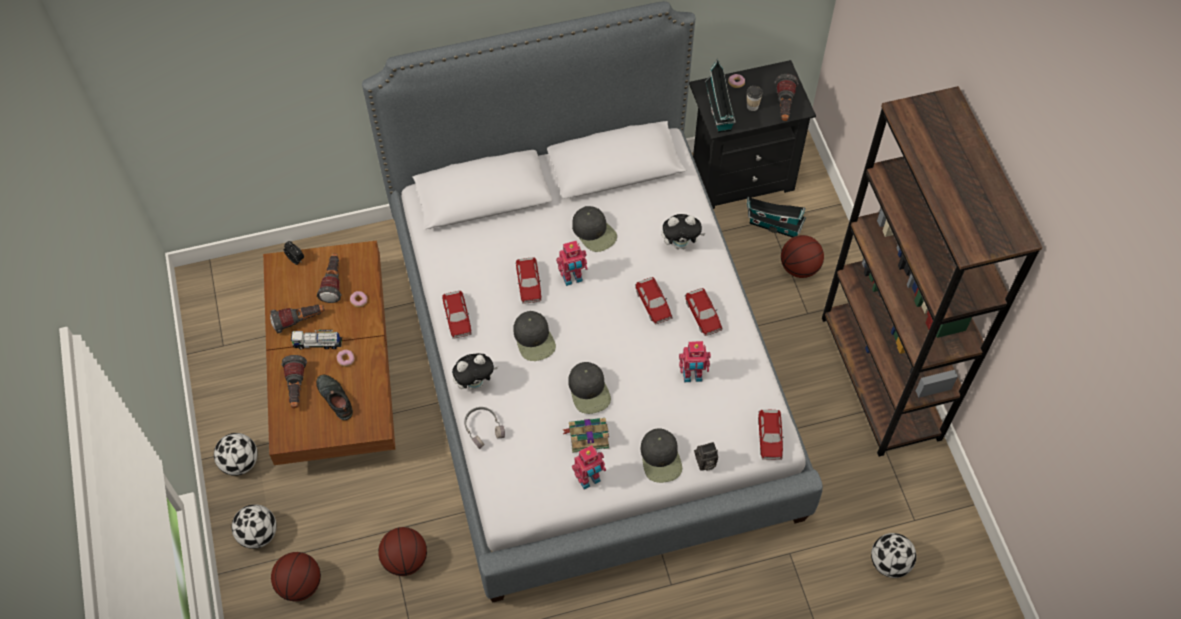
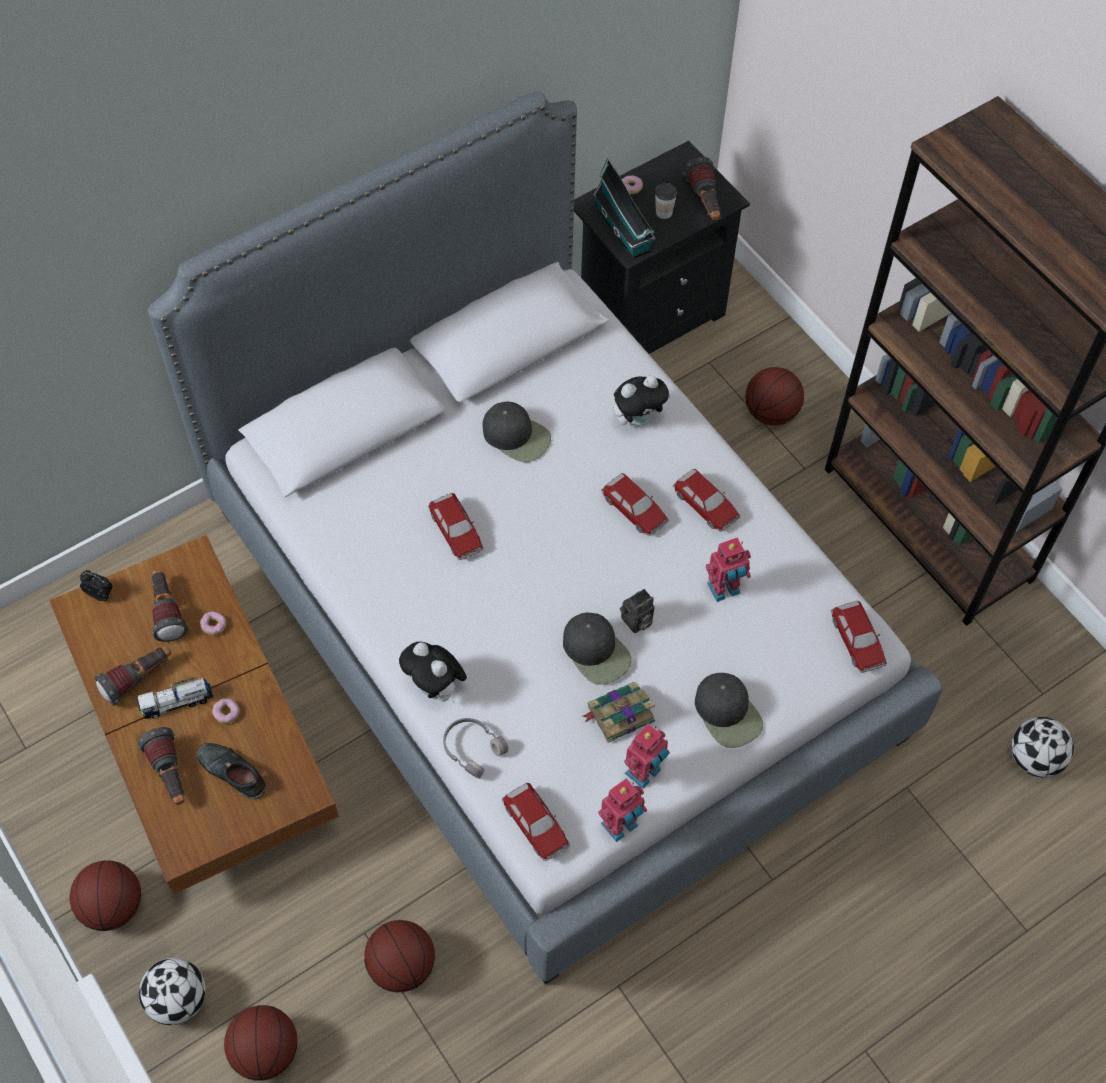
camera: 20 degrees left, 0 degrees up
football [214,433,258,476] -> basketball [70,860,141,931]
toy car [442,291,472,339] -> toy car moved to [502,783,570,861]
plush toy [452,353,498,390] -> plush toy turned 90 degrees clockwise [399,642,467,704]
black cap [513,311,556,361] -> none
toy robot [556,241,588,286] -> toy robot moved to [598,778,647,842]
camera [694,442,718,471] -> camera moved to [620,589,654,633]
toy house [746,197,806,238] -> none

